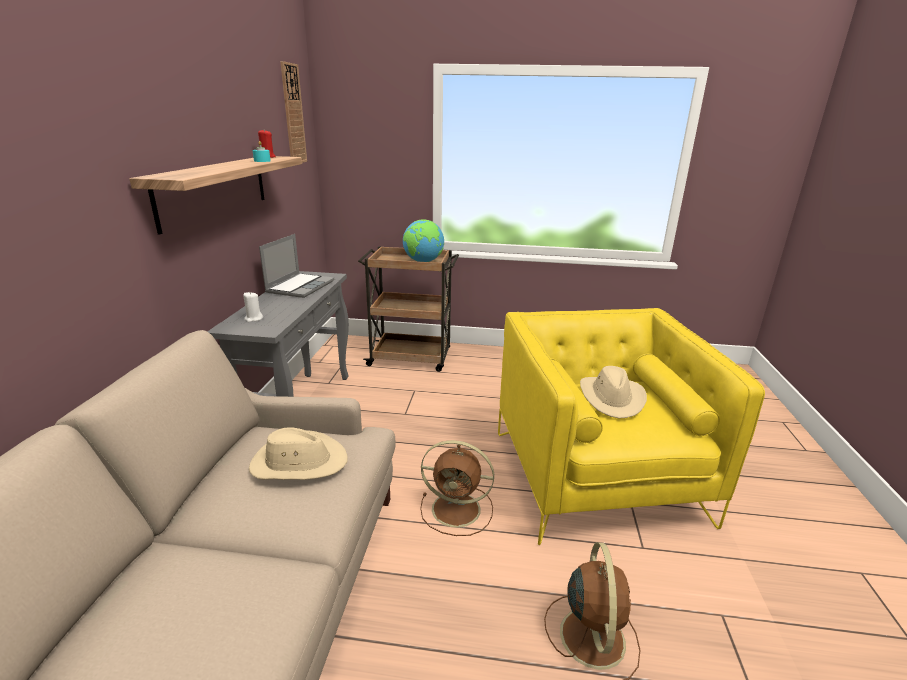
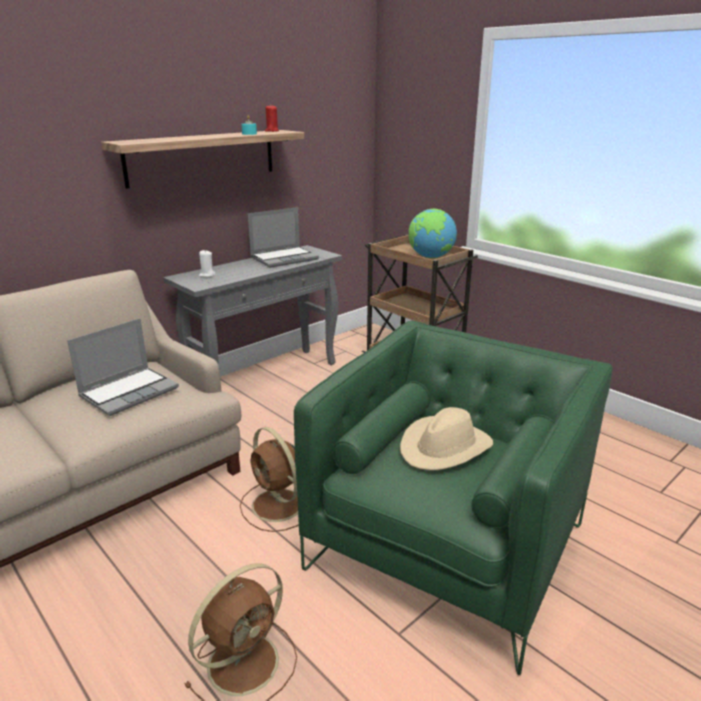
camera: 40 degrees right, 0 degrees up
beige hat [249,427,348,480] -> laptop [67,318,179,416]
wall clock [280,61,307,163] -> none
yellow armchair [498,308,765,545] -> green armchair [294,321,613,675]

